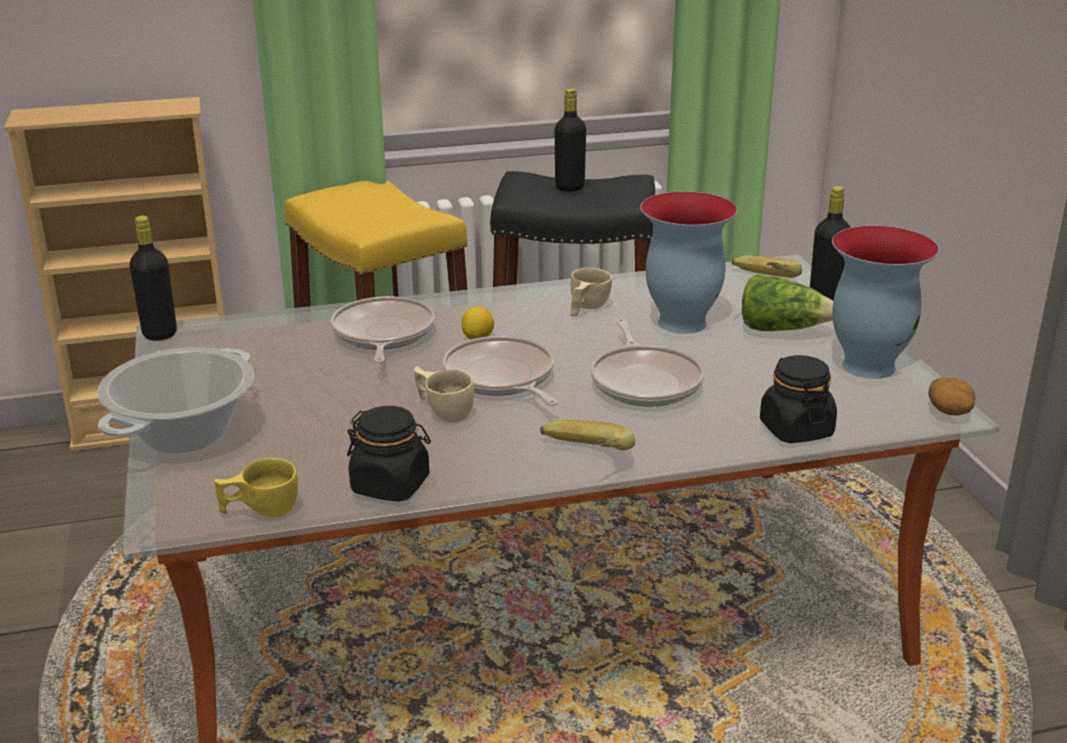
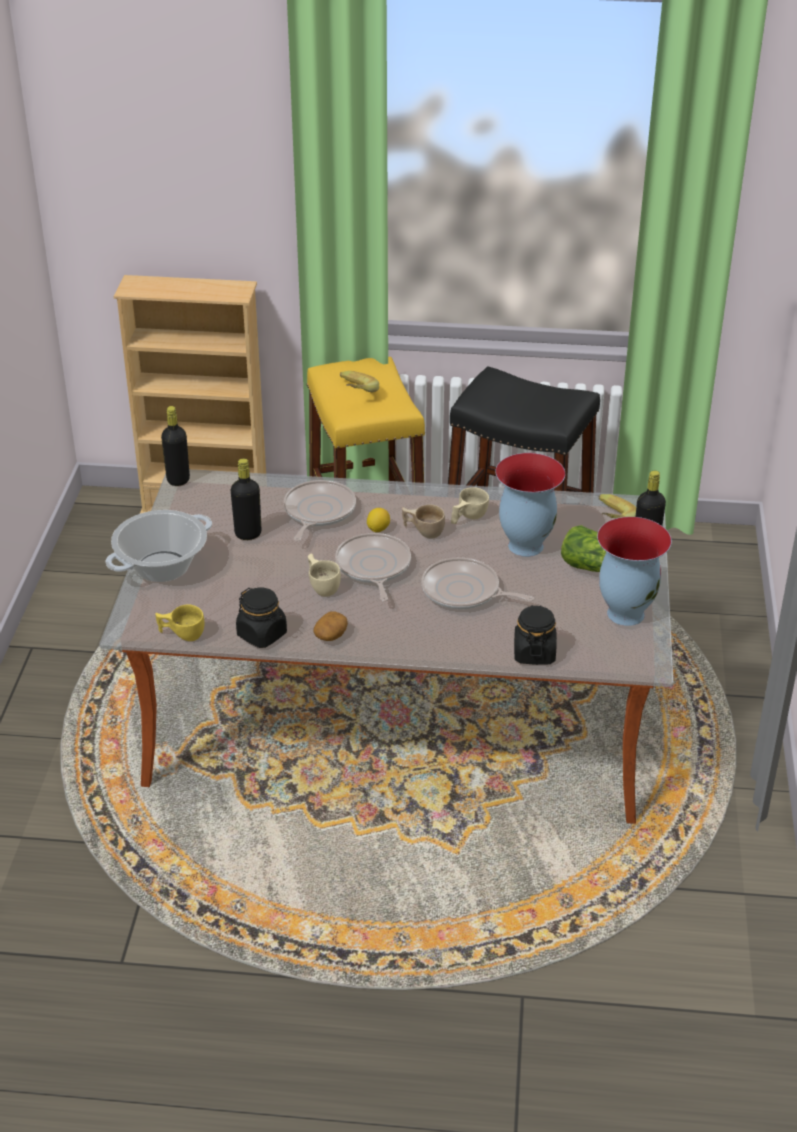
camera: 20 degrees right, 10 degrees up
banana [540,420,635,450] -> banana moved to [340,371,379,392]
black bottle [555,88,586,192] -> black bottle moved to [231,458,261,540]
frying pan [591,319,704,407] -> frying pan turned 105 degrees clockwise [421,557,534,610]
potato [928,377,975,416] -> potato moved to [313,612,348,641]
none -> beige cup [402,504,445,539]

